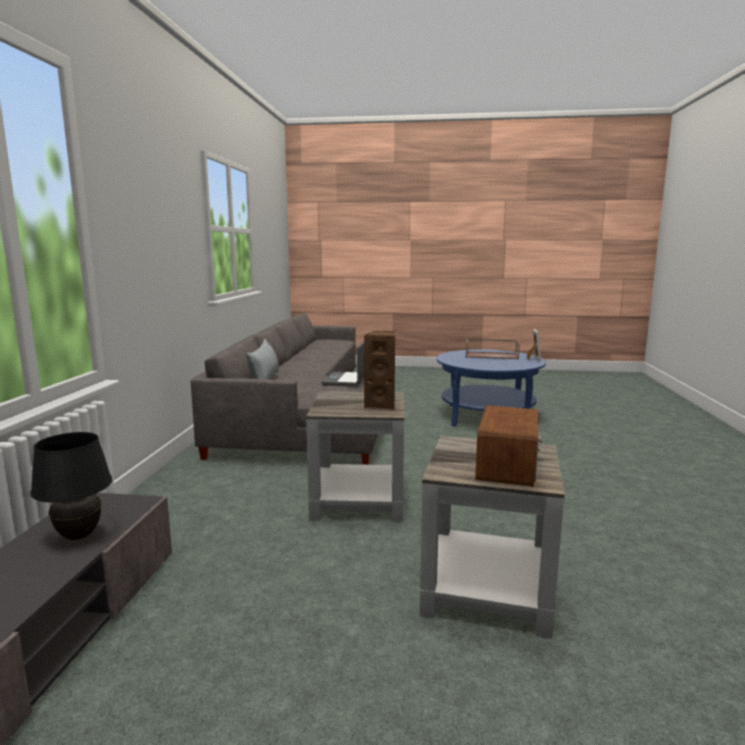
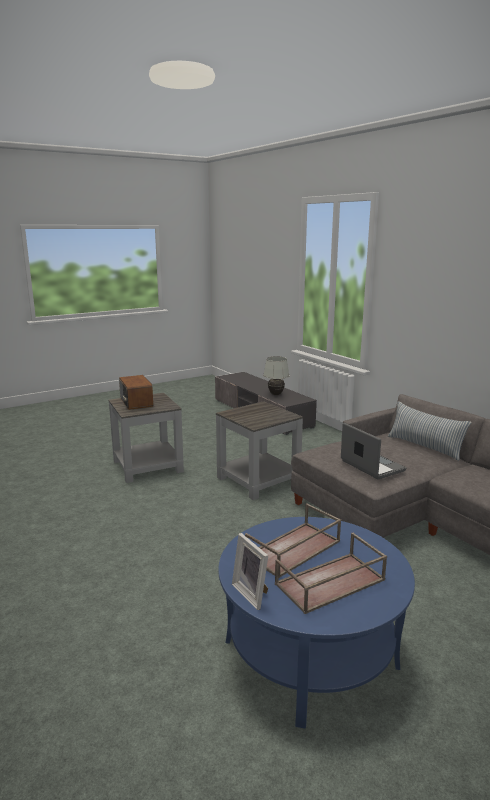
camera: 140 degrees right, 5 degrees up
black table lamp [30,432,112,540] -> white table lamp [263,356,289,395]
brown speaker [364,331,395,409] -> none
none -> brown tray [245,504,341,578]

